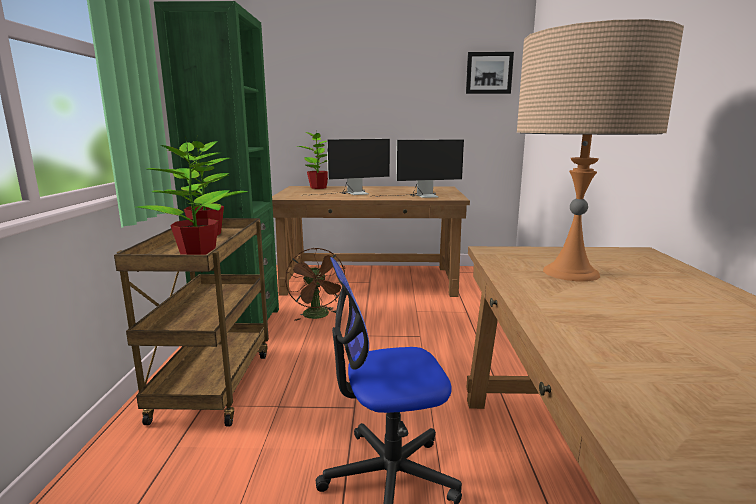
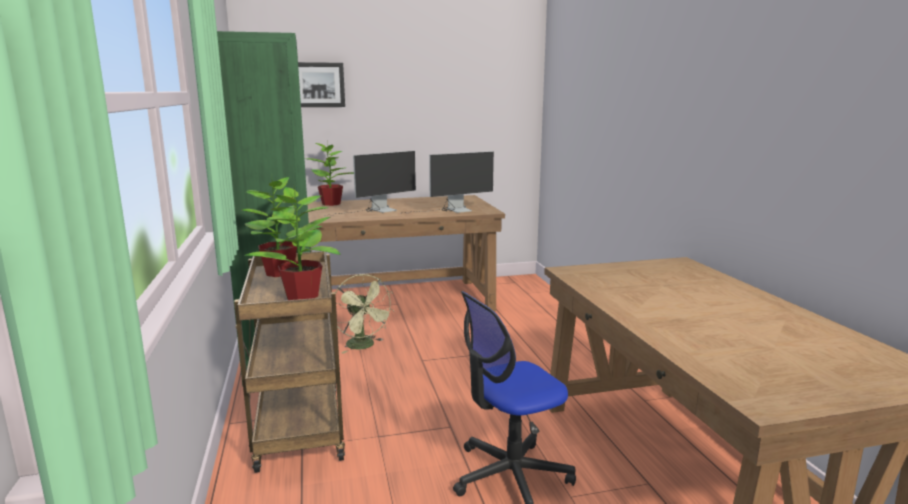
camera: 15 degrees left, 0 degrees up
brown fan [285,248,345,321] -> green fan [335,274,394,354]
picture [466,52,514,94] -> picture moved to [298,62,345,107]
beige table lamp [517,19,684,282] -> none

